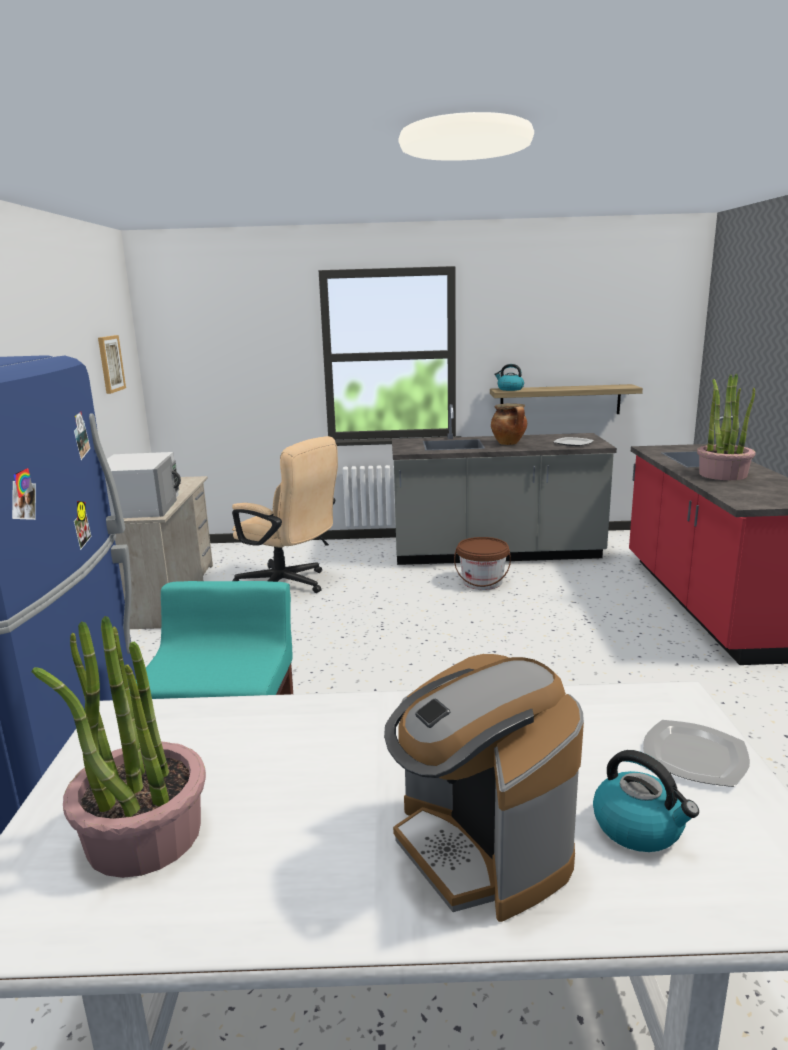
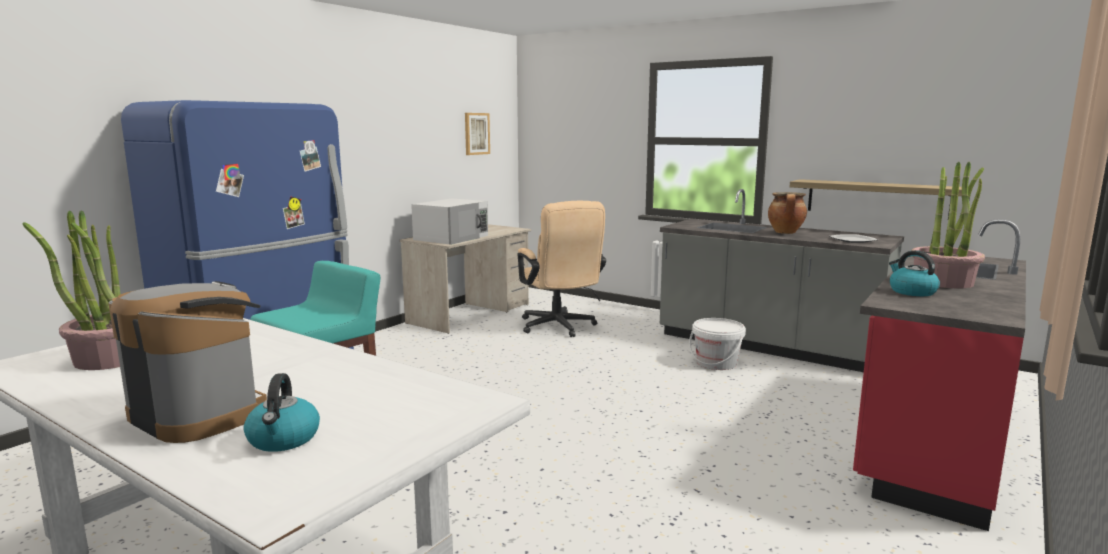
camera: 35 degrees right, 5 degrees down
coffee machine [384,654,584,922] -> coffee machine turned 120 degrees clockwise [108,281,267,443]
brown bucket [454,537,511,590] -> white bucket [689,318,746,370]
kettle [494,364,524,391] -> kettle moved to [889,250,940,296]
plate [643,720,750,787] -> none

